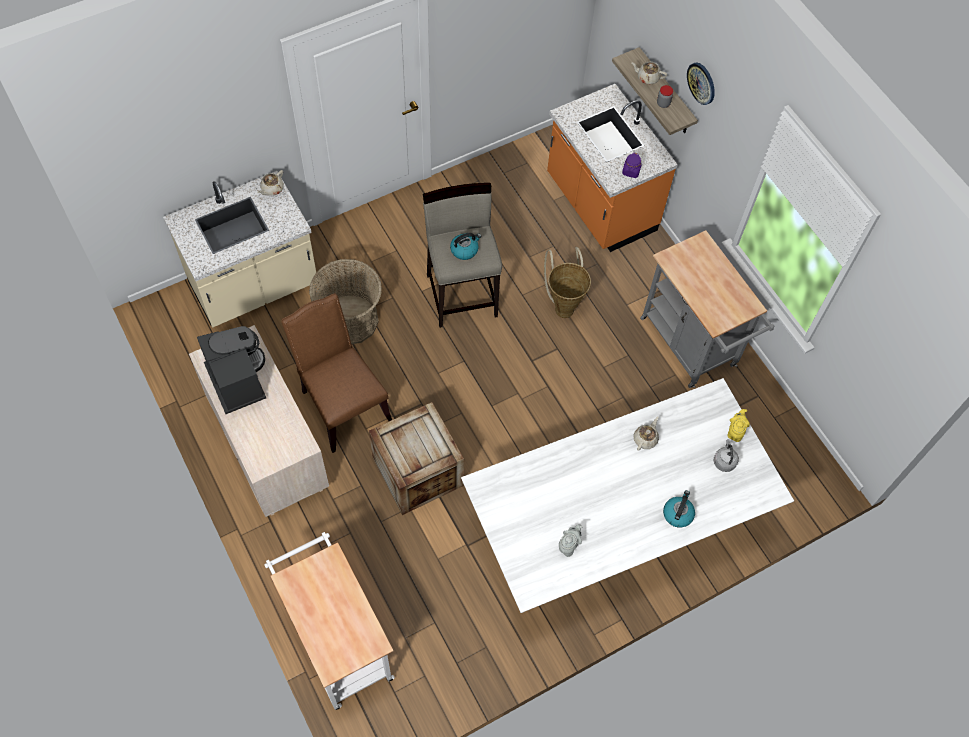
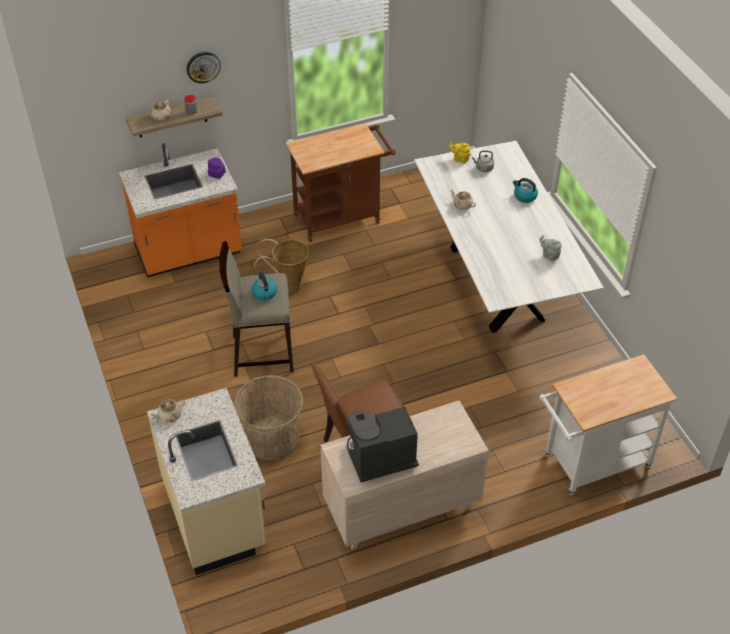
camera: 80 degrees left, 15 degrees down
beige teapot [258,170,284,196] -> beige teapot turned 105 degrees clockwise [150,400,185,422]
crate [369,402,464,515] -> none
grey cart [640,230,774,388] -> brown cart [286,123,395,242]

